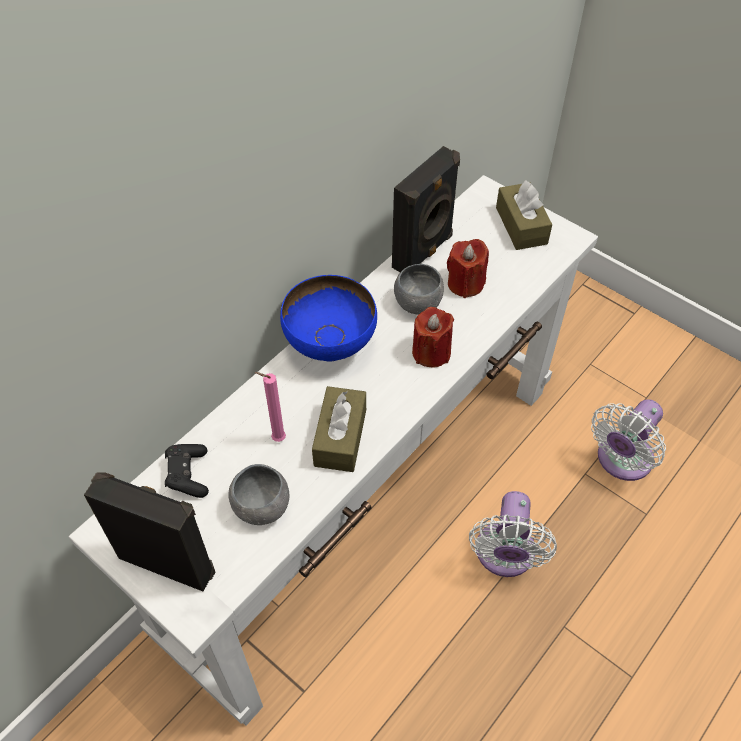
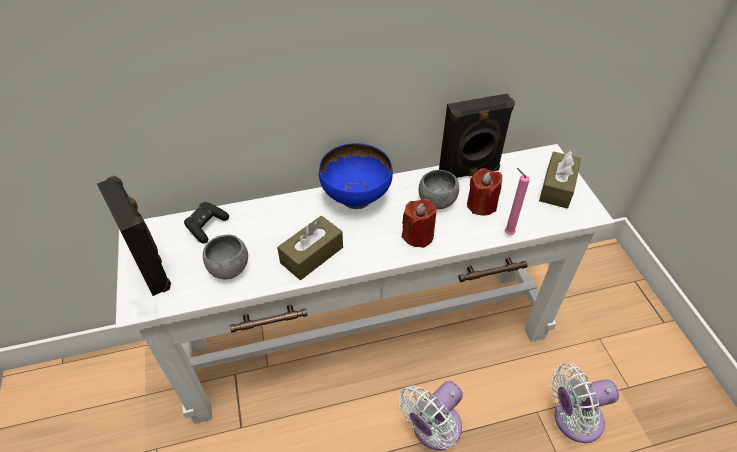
camera: 35 degrees right, 5 degrees down
pink candle [255,372,286,442] -> pink candle moved to [505,168,530,235]

